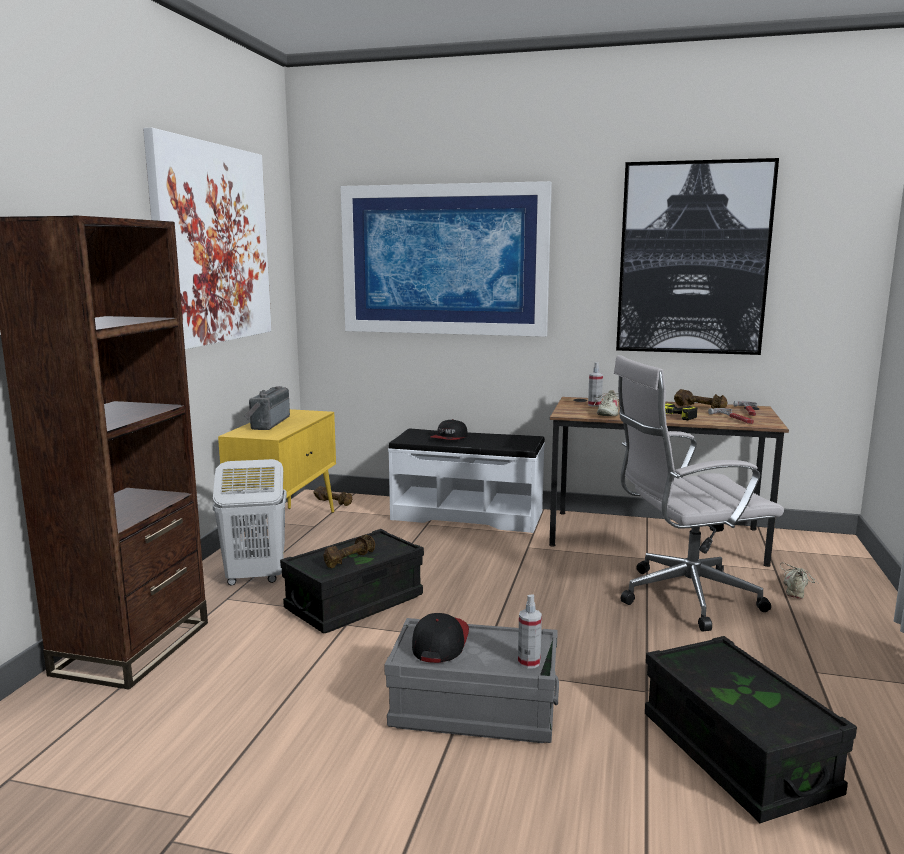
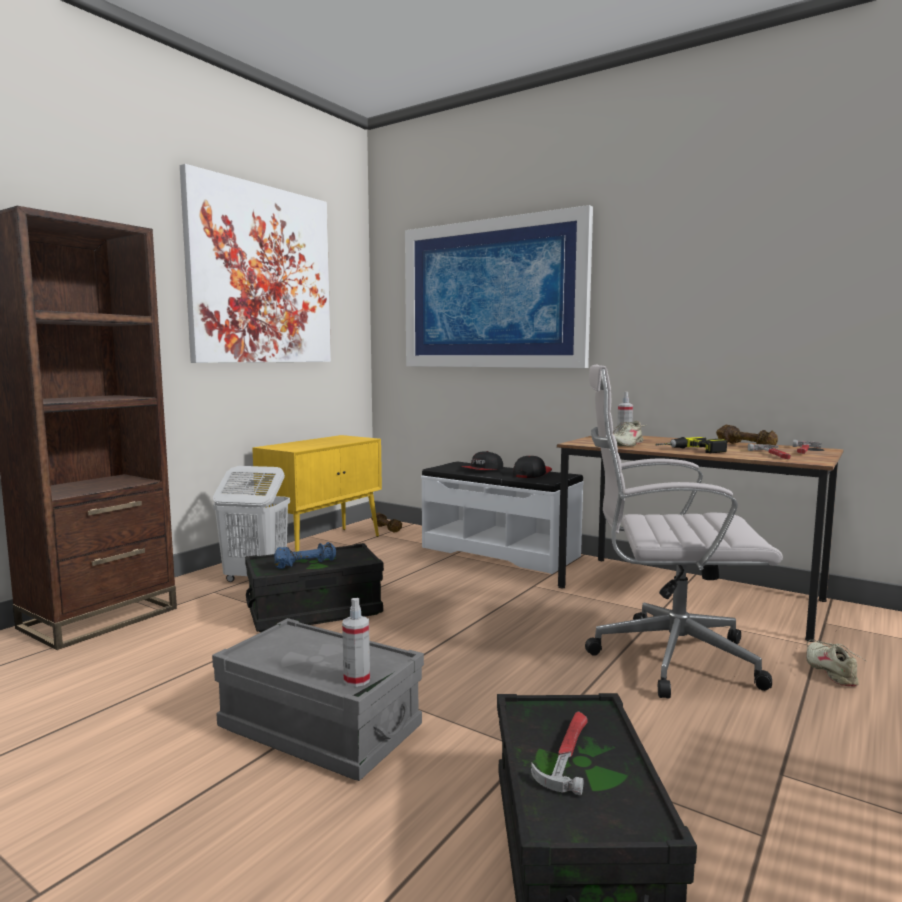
camera: 20 degrees right, 5 degrees down
radio [244,386,290,430] -> none
brown dumbbell [323,535,375,568] -> blue dumbbell [274,542,336,569]
cap [412,613,469,663] -> cap moved to [513,456,552,478]
picture [616,158,779,355] -> none
beige shoe [780,563,819,599] -> beige shoe turned 45 degrees counterclockwise [806,640,867,687]
none -> hammer [531,712,588,795]

